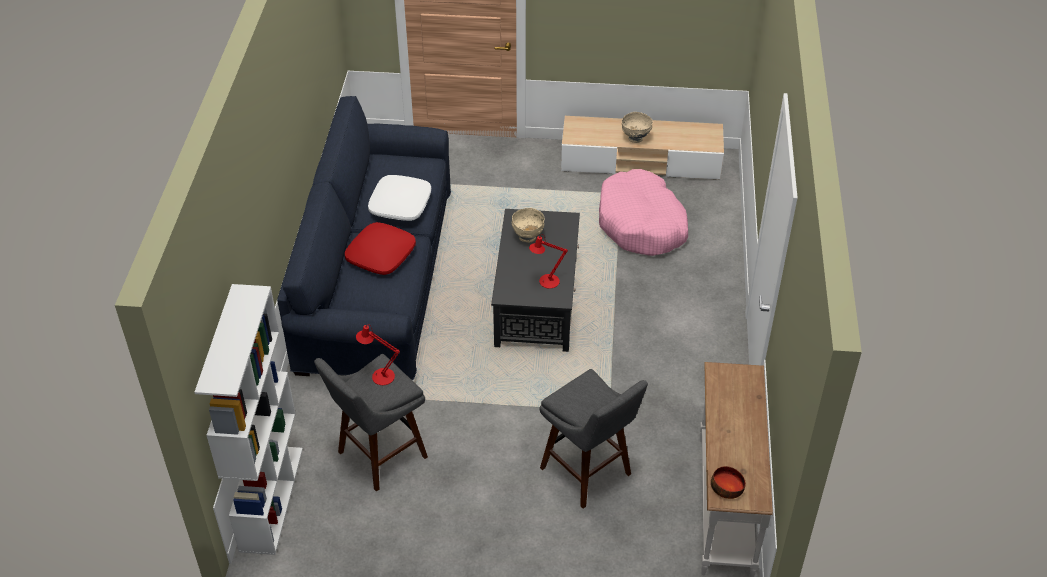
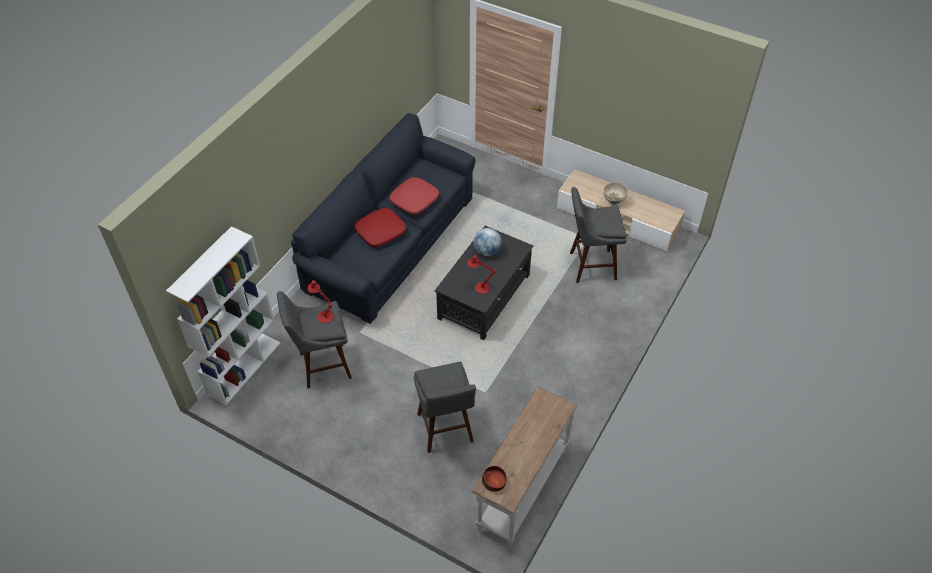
camera: 25 degrees right, 5 degrees up
white pillow [368,175,431,221] -> red pillow [389,177,439,214]
beige bowl [512,208,545,243] -> globe [474,228,502,256]
pink dog bed [599,169,688,256] -> grey stool [570,187,627,283]

